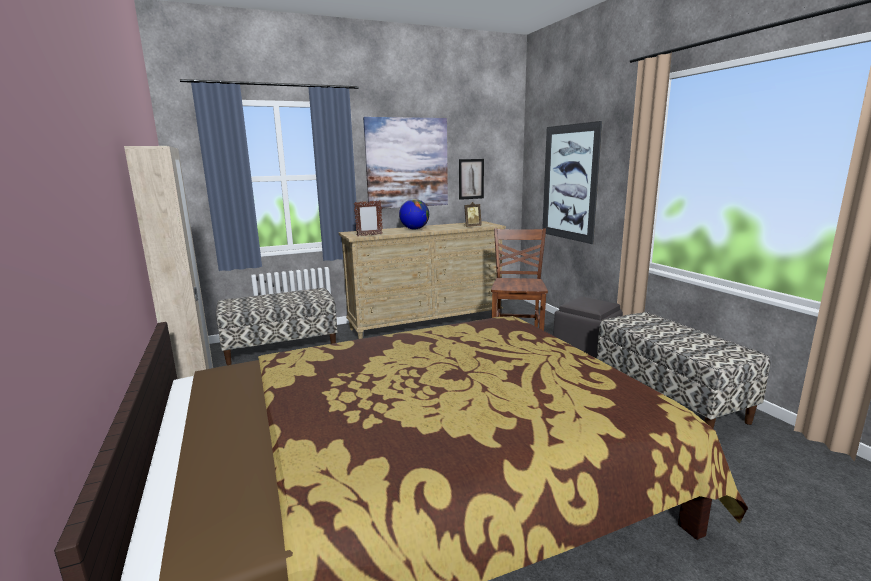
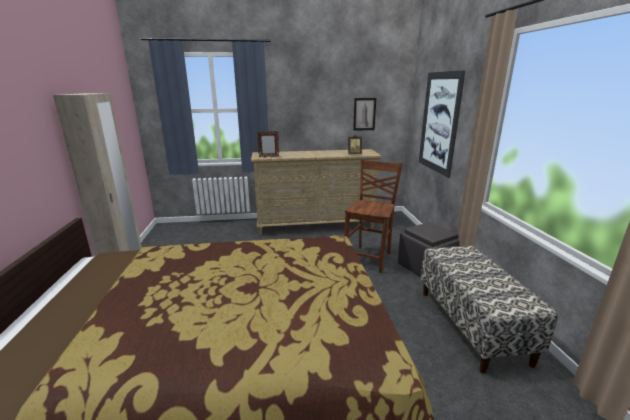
camera: 15 degrees right, 5 degrees up
bench [216,288,338,365] -> none
picture [363,117,448,209] -> none
globe [399,199,429,229] -> none

